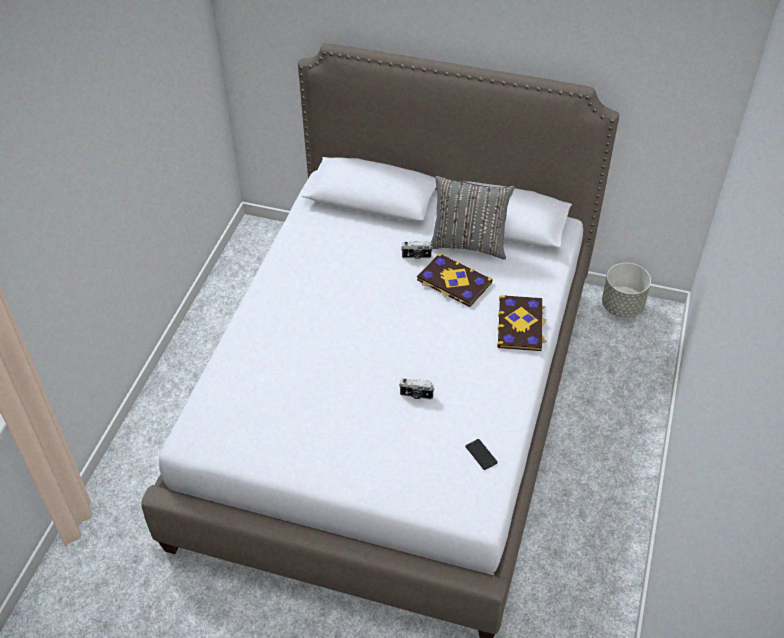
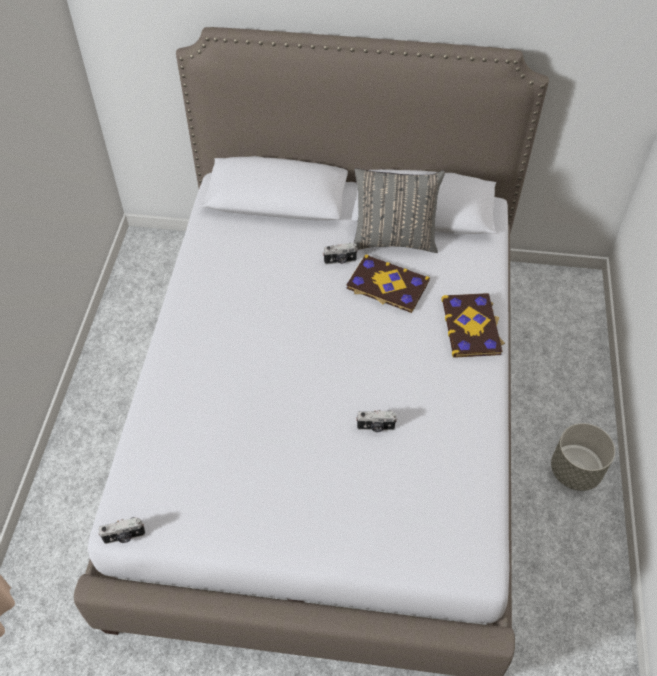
camera: 10 degrees left, 5 degrees up
phone [465,439,498,470] -> none
grey planter [602,263,651,318] -> grey planter moved to [551,423,615,491]
none -> camera [98,517,145,544]

